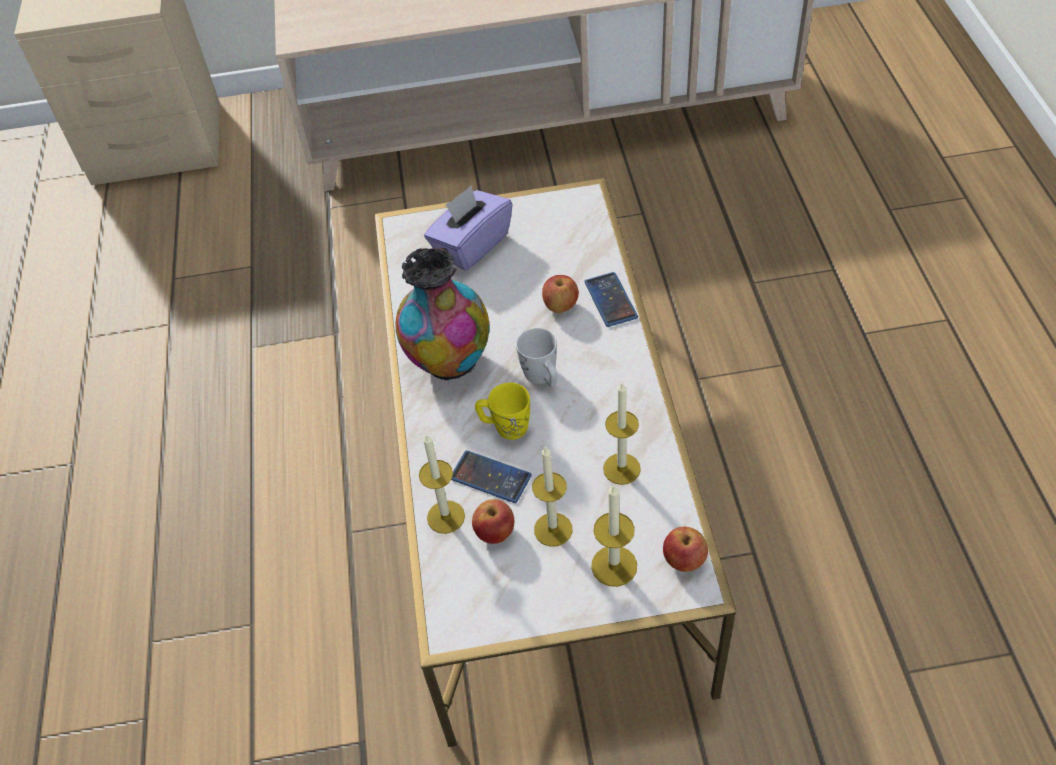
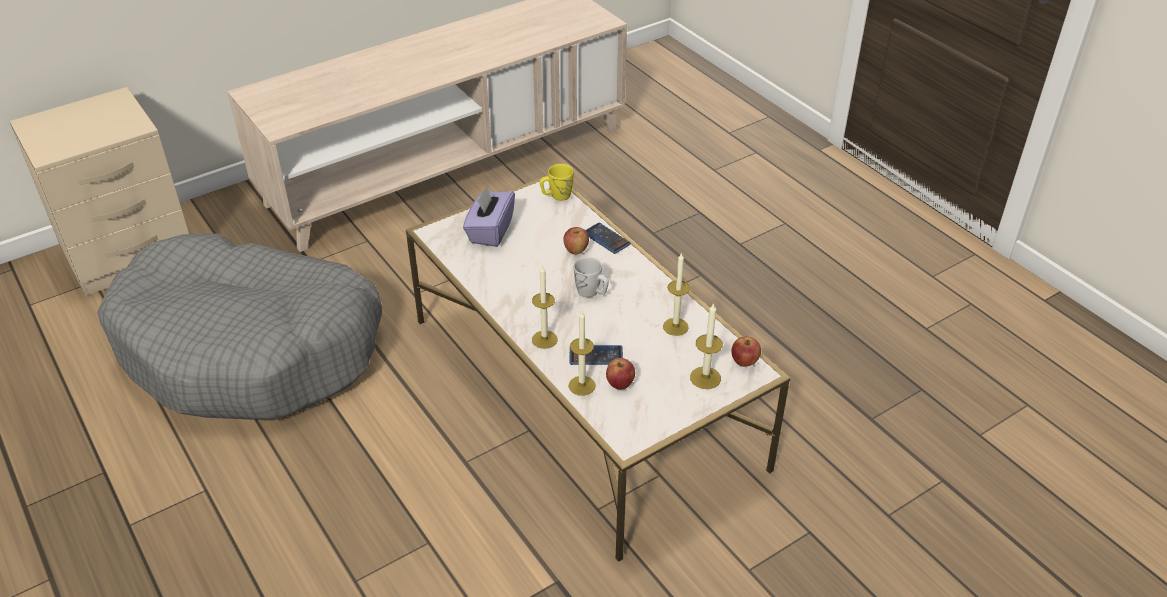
camera: 30 degrees left, 10 degrees down
vase [395,248,490,381] -> none
yellow mug [475,382,530,440] -> yellow mug moved to [540,164,574,201]
candle [532,446,573,547] -> candle moved to [532,266,558,349]
none -> grey dog bed [97,234,382,420]

